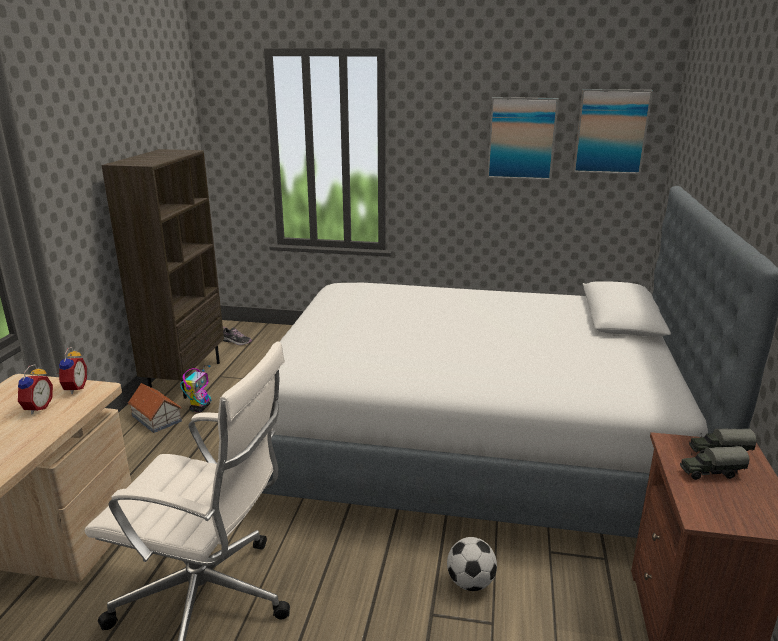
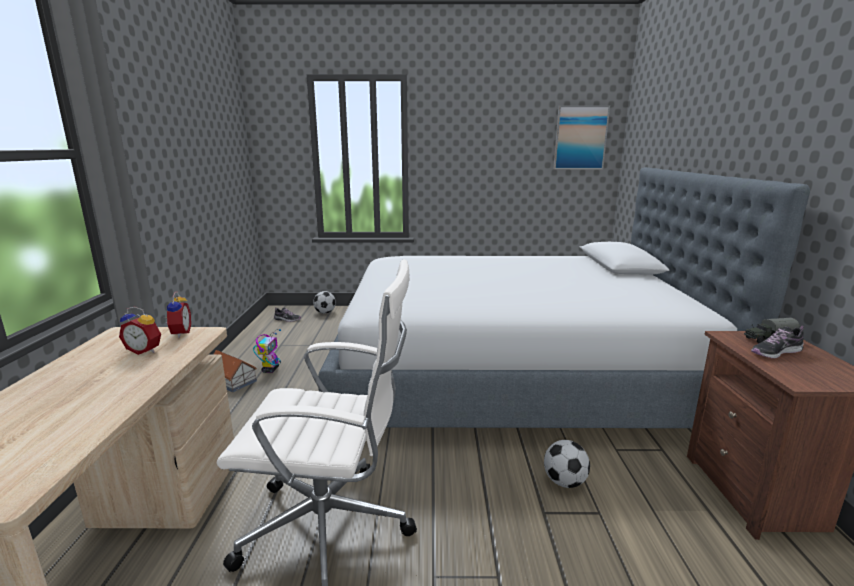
camera: 10 degrees left, 5 degrees down
alarm clock [18,364,53,414] -> alarm clock turned 105 degrees clockwise [119,306,161,355]
brown bookcase [101,149,224,399] -> none
picture [487,97,559,180] -> none
toy truck [680,446,750,480] -> shoe [751,326,804,358]
none -> football [313,291,336,314]

